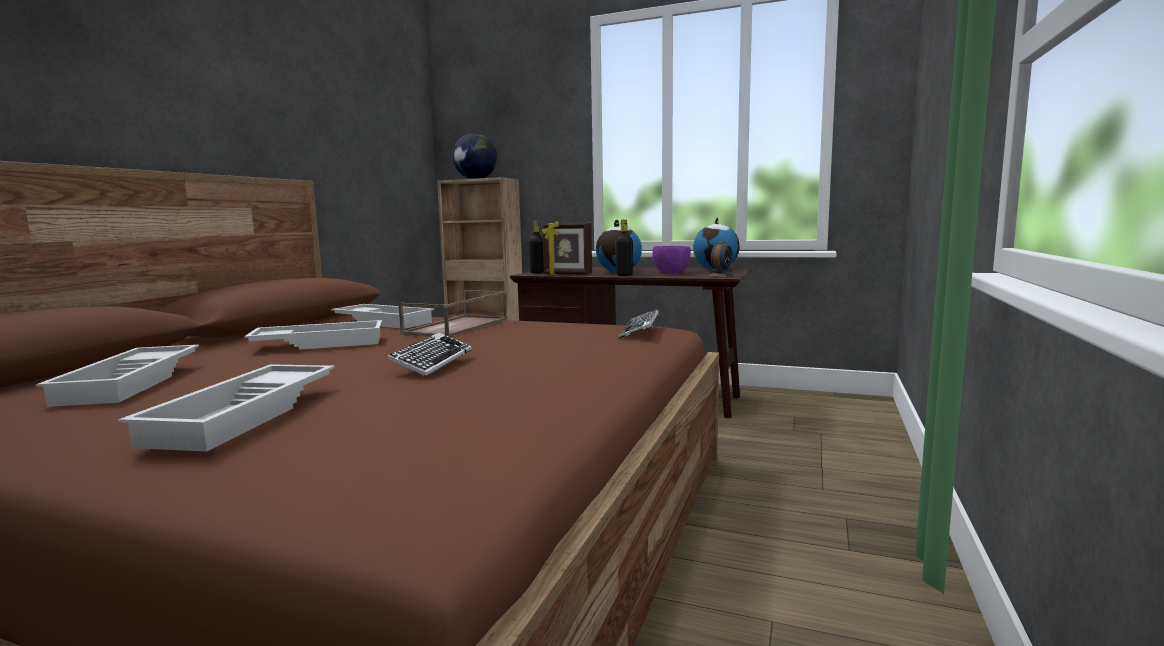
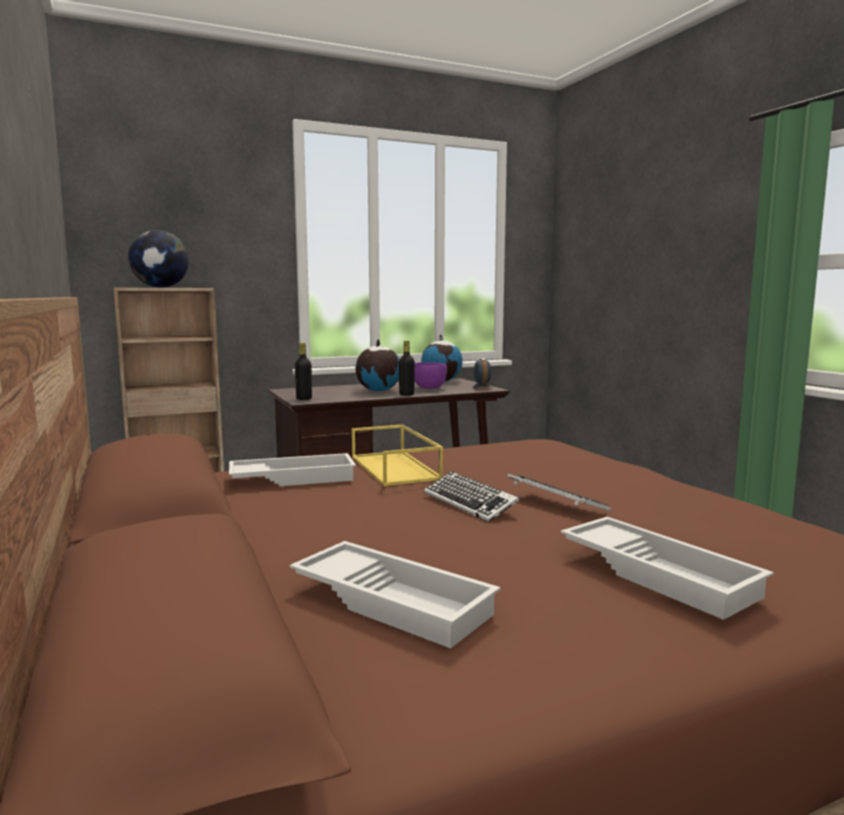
camera: 45 degrees left, 0 degrees up
white tray [244,320,382,350] -> none
brown tray [399,290,508,337] -> yellow tray [352,425,443,486]
picture frame [542,221,592,275] -> none
keyboard [619,309,659,339] -> keyboard moved to [424,471,519,522]

